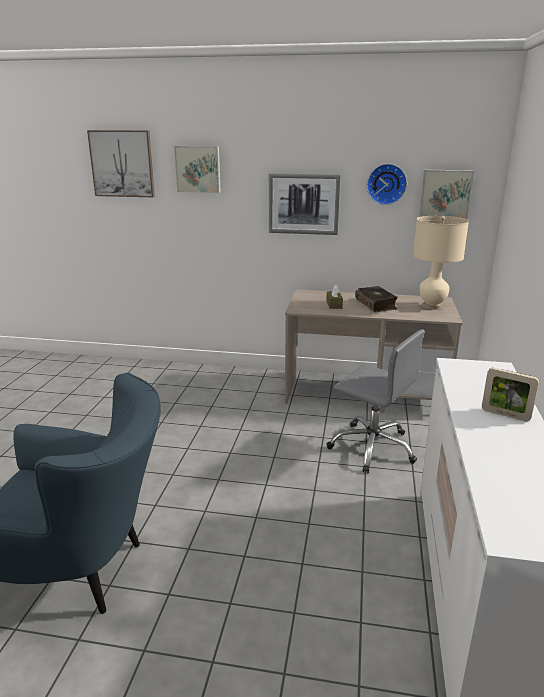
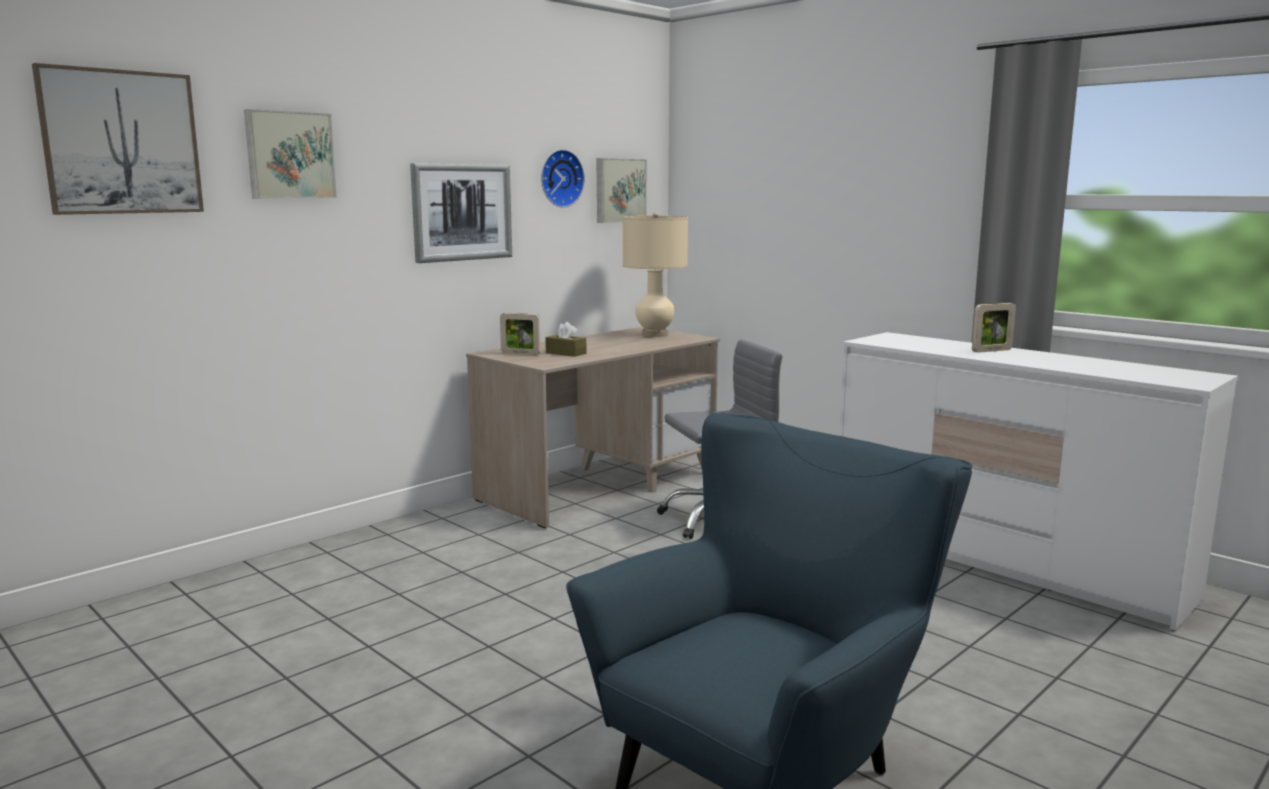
camera: 55 degrees left, 10 degrees down
book [355,286,398,312] -> none
none -> picture frame [500,313,540,355]

